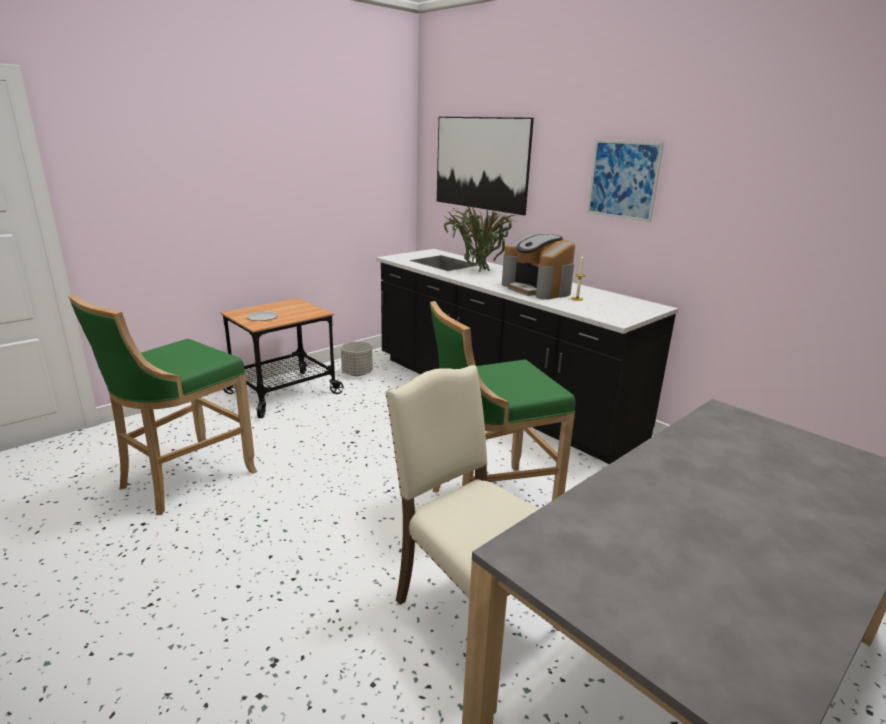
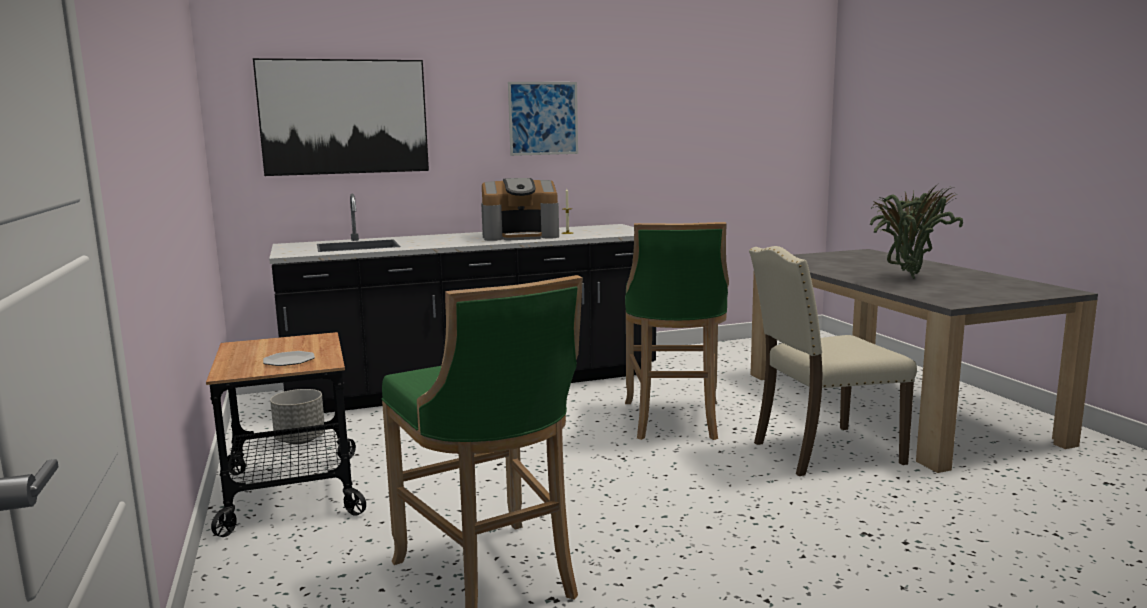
camera: 65 degrees left, 10 degrees down
potted plant [444,204,516,272] -> potted plant moved to [870,183,963,279]

